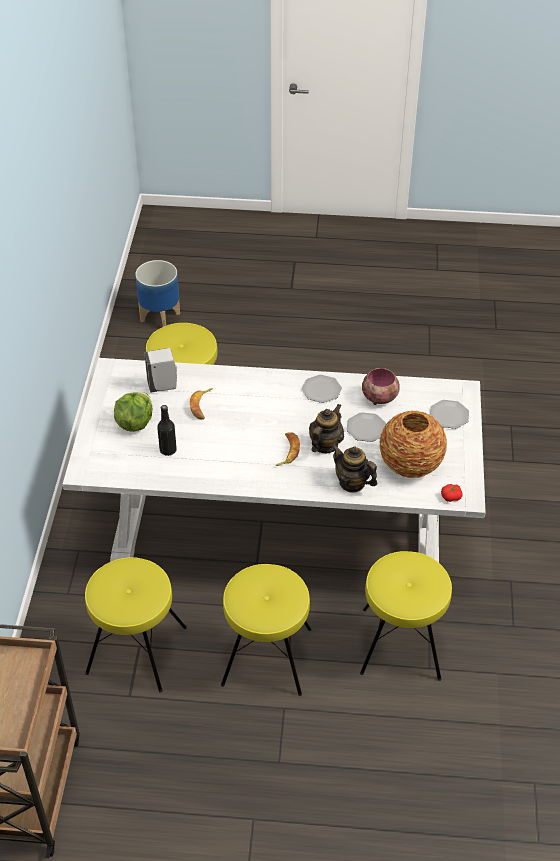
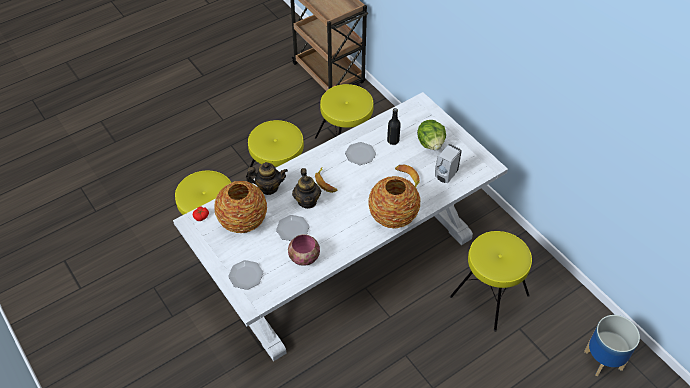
camera: 140 degrees right, 5 degrees up
plate [302,375,342,403] -> plate moved to [345,142,376,165]
none -> vase [368,176,421,229]

